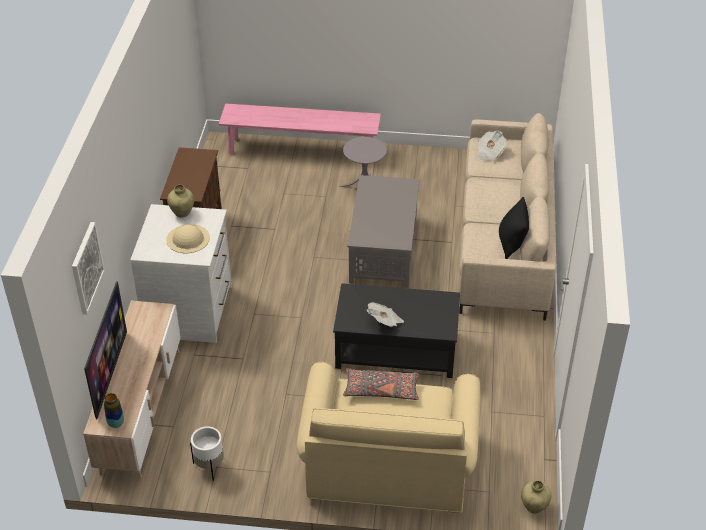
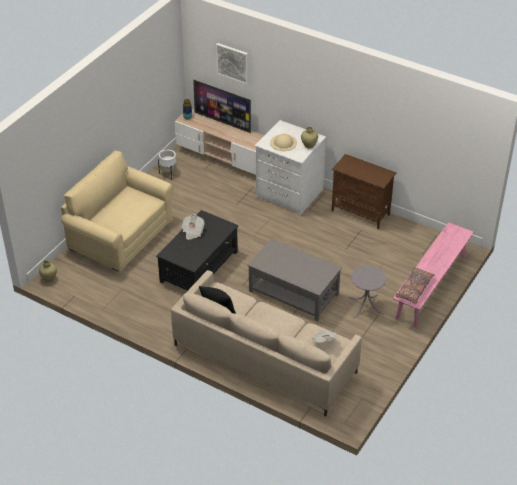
camera: 115 degrees right, 0 degrees up
grey pillow [343,369,419,400] -> grey pillow moved to [395,267,435,304]

